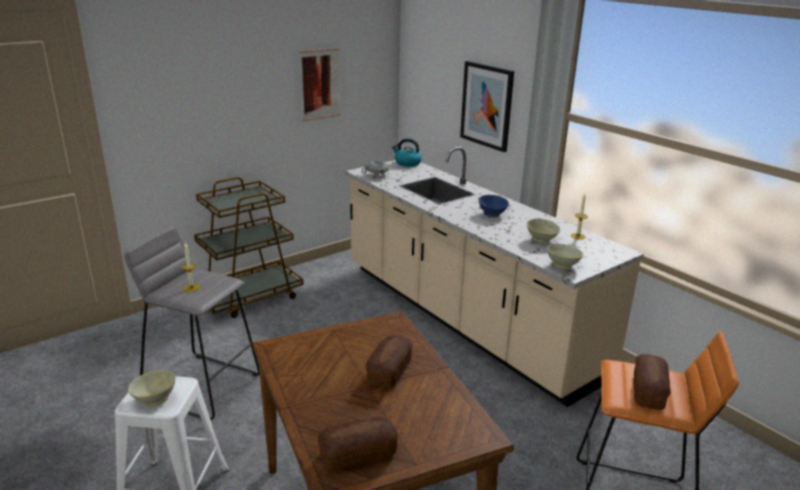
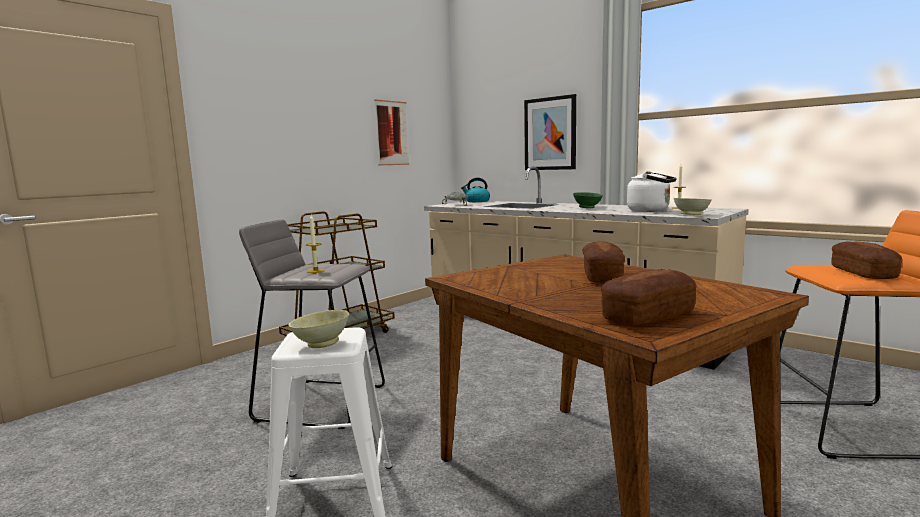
camera: 10 degrees left, 15 degrees down
blue bowl [478,195,509,217] -> green bowl [573,192,603,208]
beige bowl [527,219,560,243] -> white kettle [627,171,677,212]

